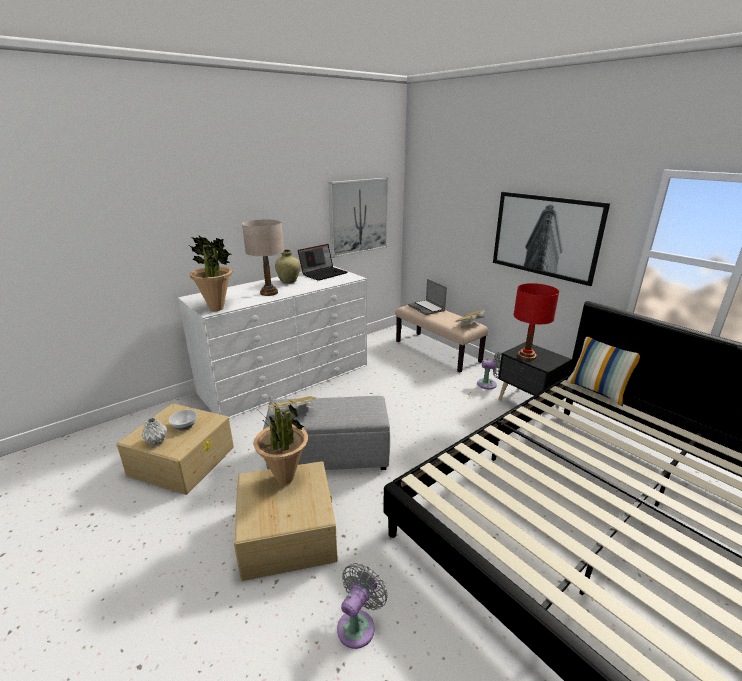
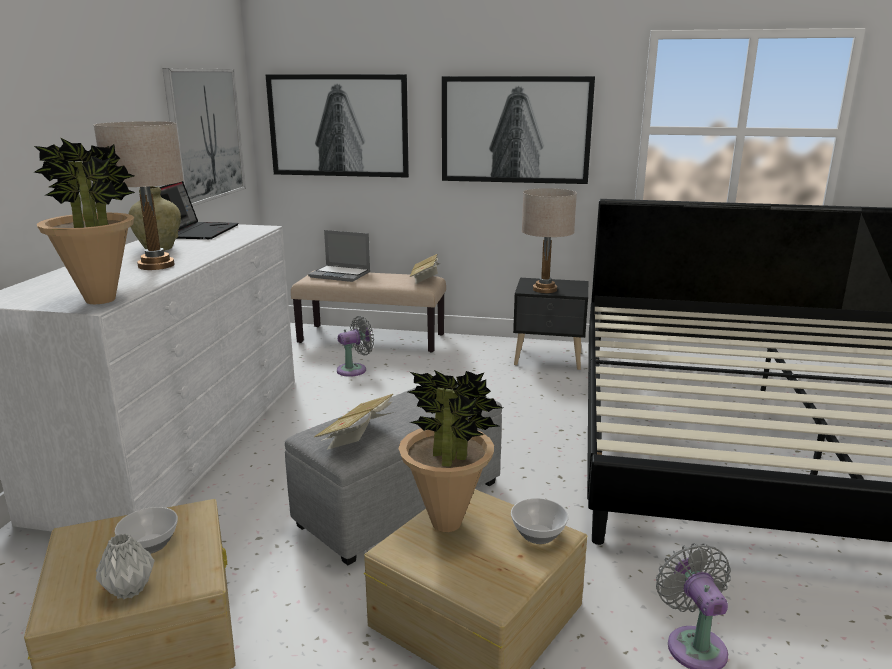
camera: 40 degrees left, 5 degrees down
grey fan [477,352,501,389] -> grey fan moved to [337,316,374,377]
red table lamp [513,283,559,361] -> beige table lamp [522,188,577,293]
pillow [566,337,640,406] -> none
none -> picture [265,74,409,178]
none -> bowl [511,498,569,544]

